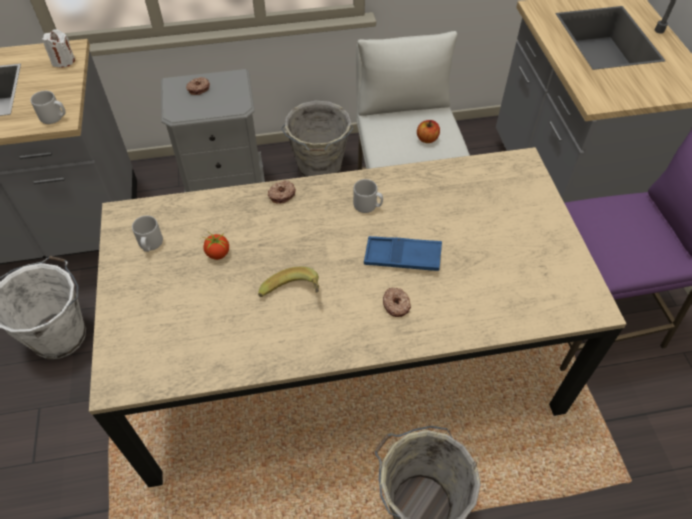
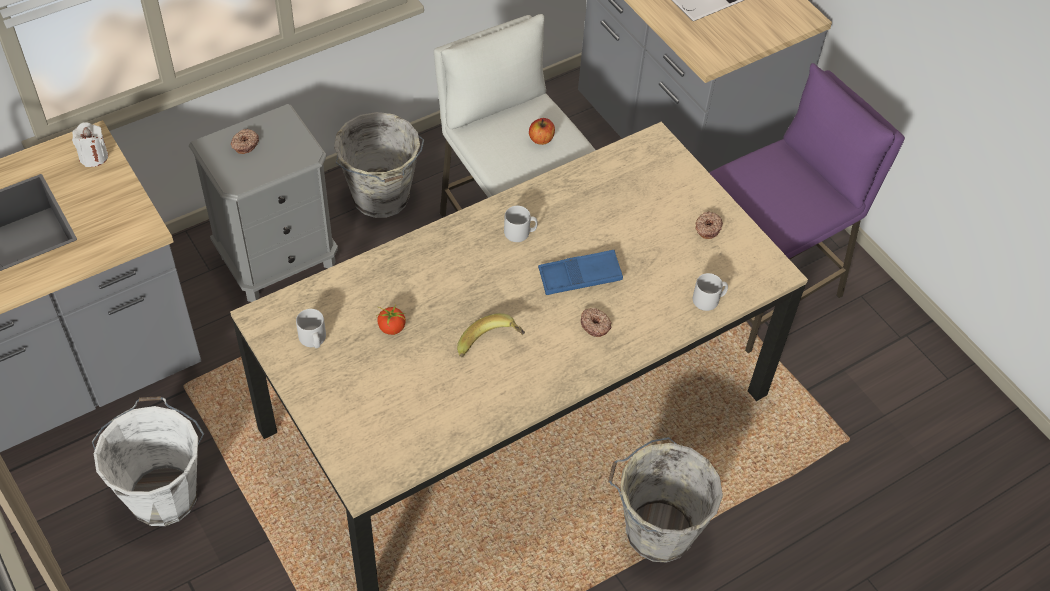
camera: 25 degrees left, 0 degrees up
grey mug [31,91,66,124] -> grey mug moved to [693,273,728,311]
donut [267,180,296,204] -> donut moved to [695,212,723,239]

